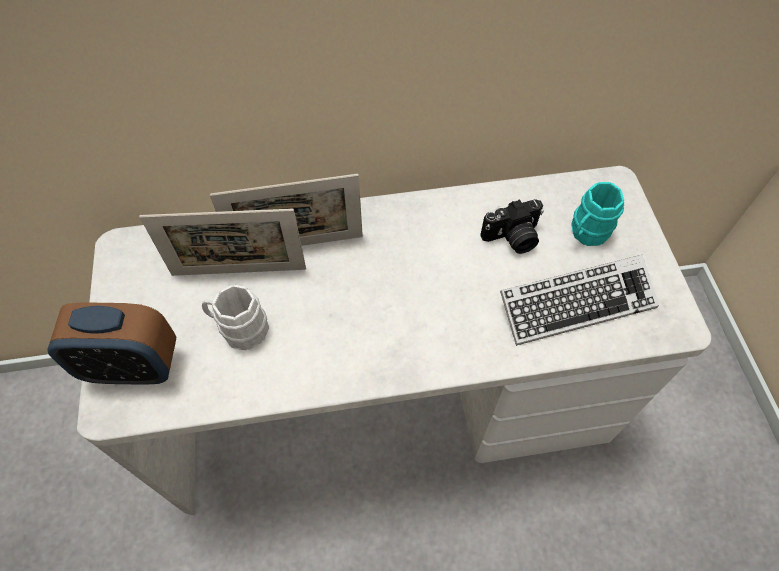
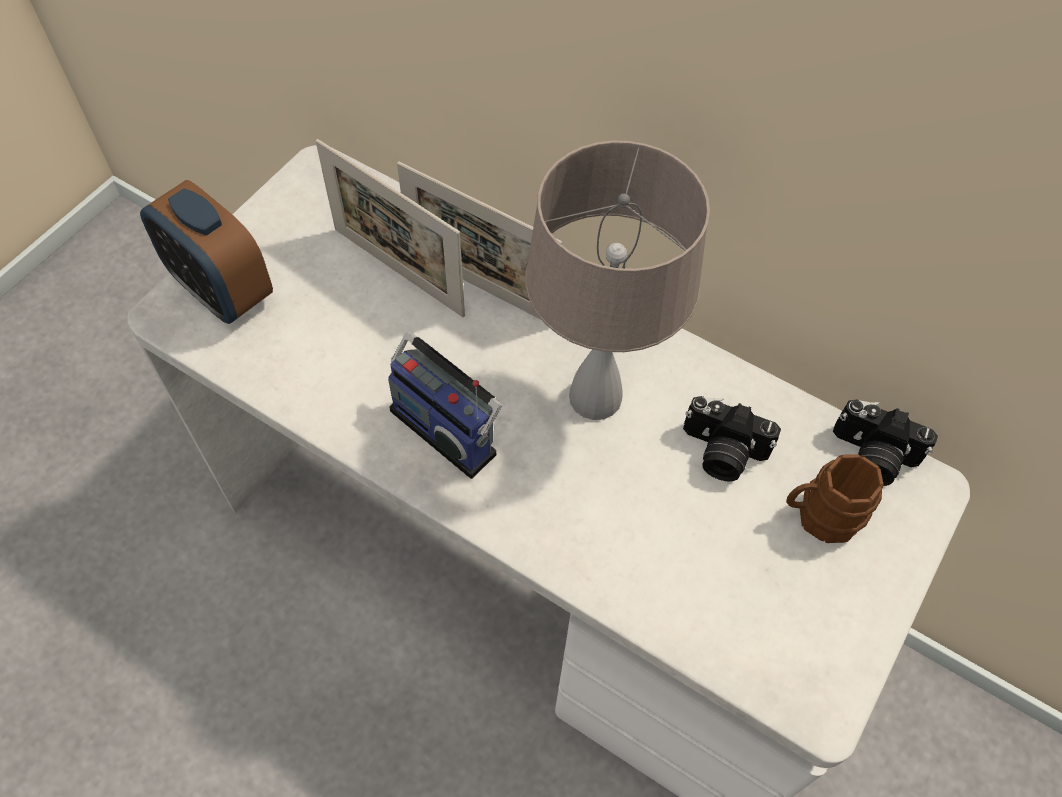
camera: 40 degrees right, 0 degrees up
white mug [202,285,269,350] -> none
keyboard [500,255,659,346] -> none
turquoise mug [571,182,624,246] -> brown mug [786,455,883,543]
none -> radio [388,332,502,479]
none -> beige table lamp [525,141,710,420]
none -> camera [833,399,938,486]

